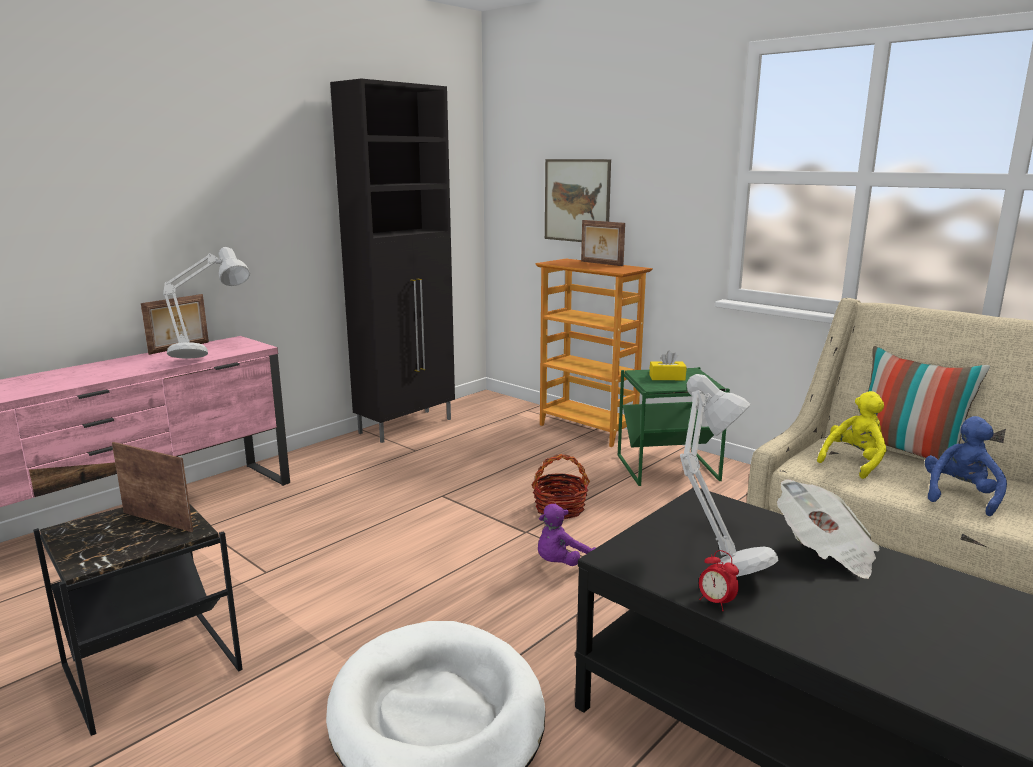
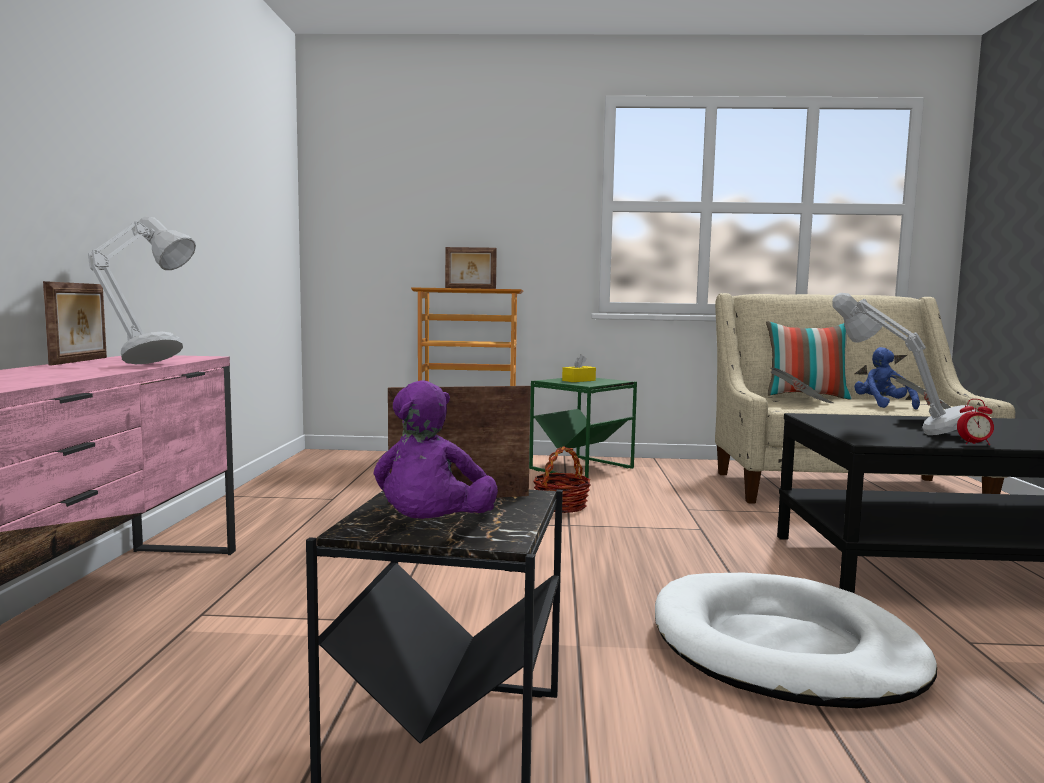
camera: 40 degrees left, 10 degrees down
black cabinet [330,79,455,443] -> none
purple plush toy [538,504,596,566] -> purple plush toy moved to [373,380,498,519]
picture [545,159,611,242] -> none
yellow plush toy [817,391,887,479] -> newspaper [771,368,834,403]

